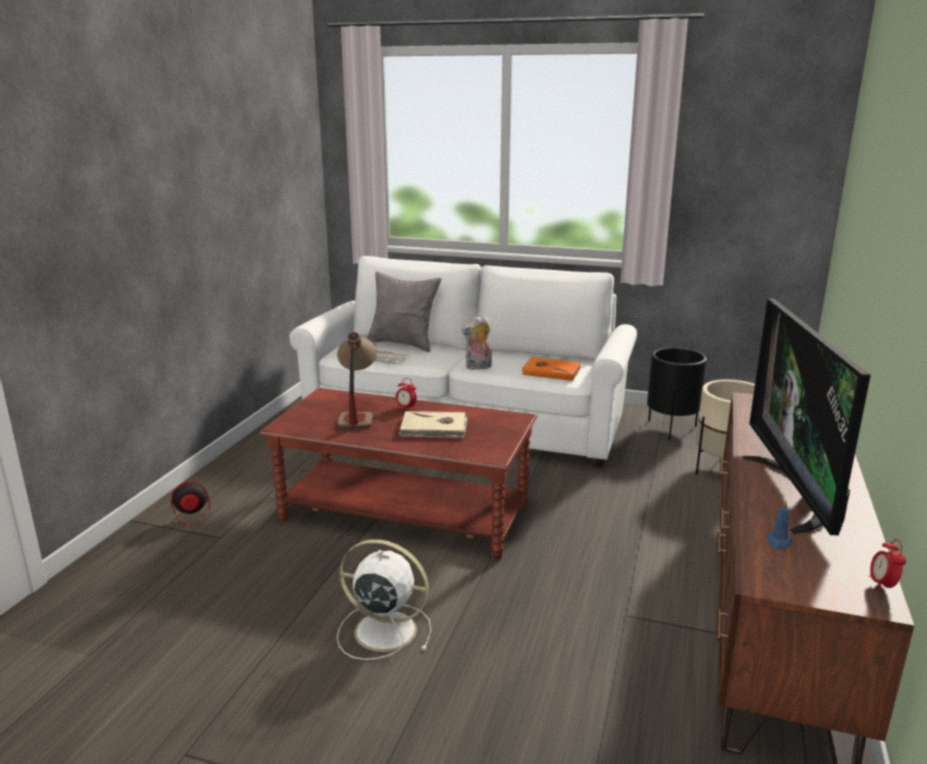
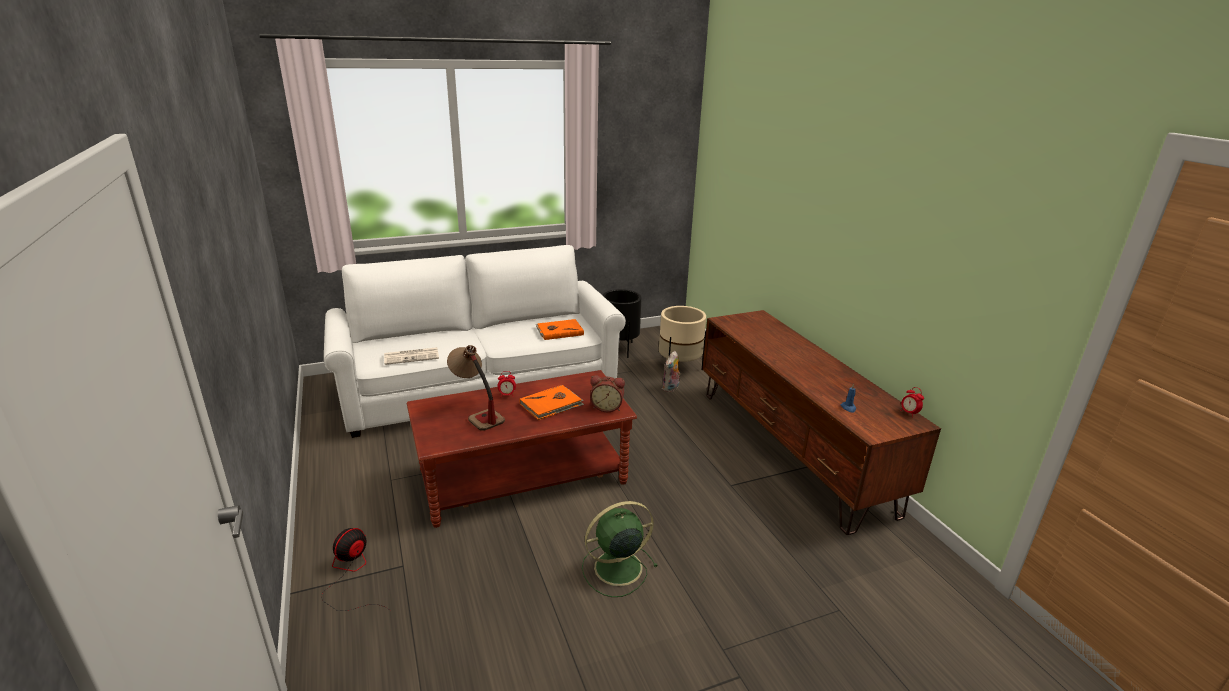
camera: 40 degrees left, 5 degrees up
white fan [337,539,431,660] -> green fan [582,501,658,597]
grey pillow [366,272,441,352] -> none
beige book [399,411,468,438] -> orange book [519,385,584,420]
plush toy [462,316,492,370] -> plush toy moved to [662,351,681,392]
television [742,298,871,535] -> none
none -> alarm clock [590,375,625,412]

